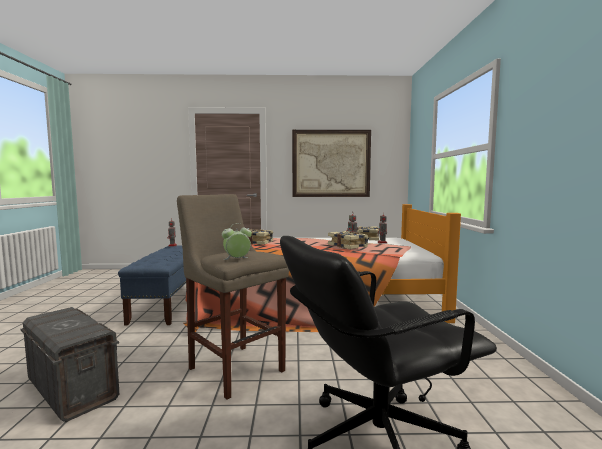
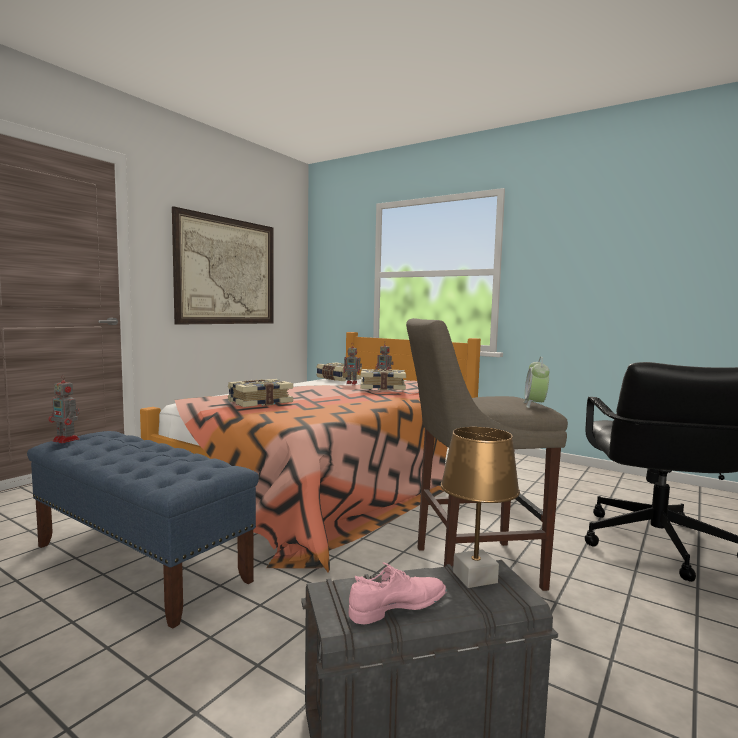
camera: 55 degrees left, 0 degrees up
none -> pink shoe [349,562,447,624]
none -> brown table lamp [441,427,520,588]

